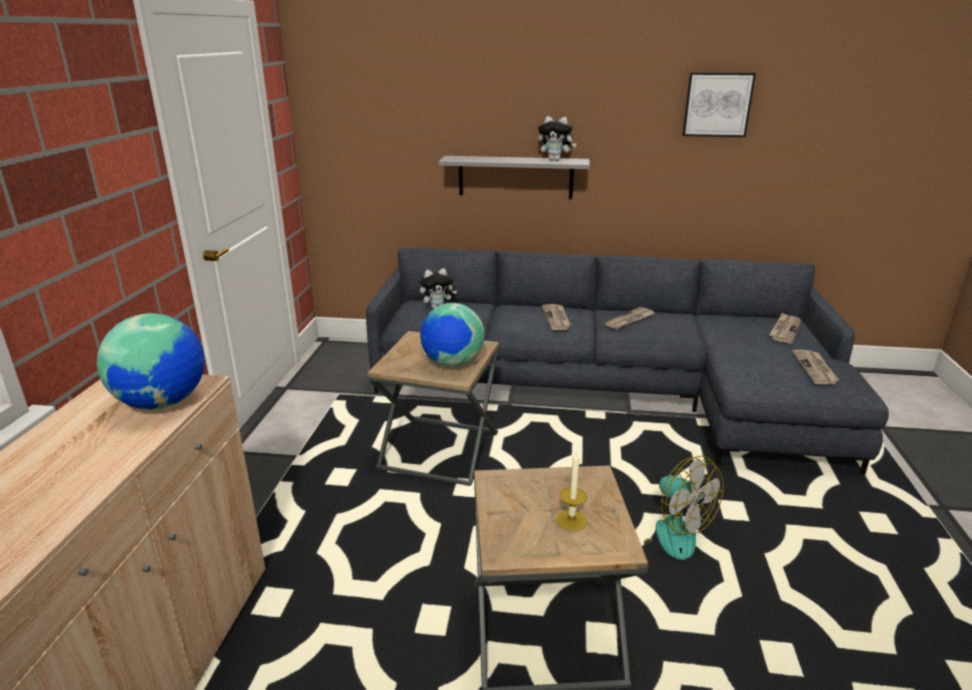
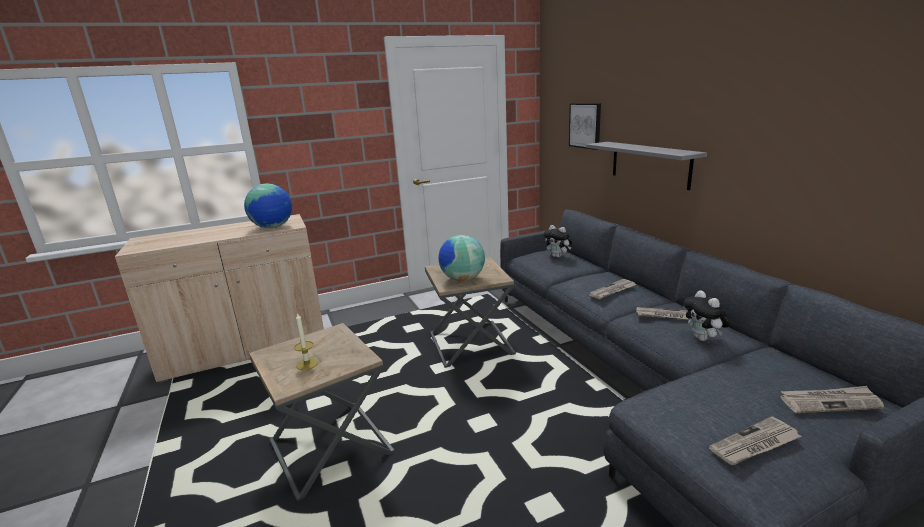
camera: 60 degrees right, 5 degrees down
plush toy [538,116,577,161] -> plush toy moved to [683,290,731,341]
fan [643,456,723,560] -> none
picture [682,72,756,137] -> picture moved to [569,103,601,150]

